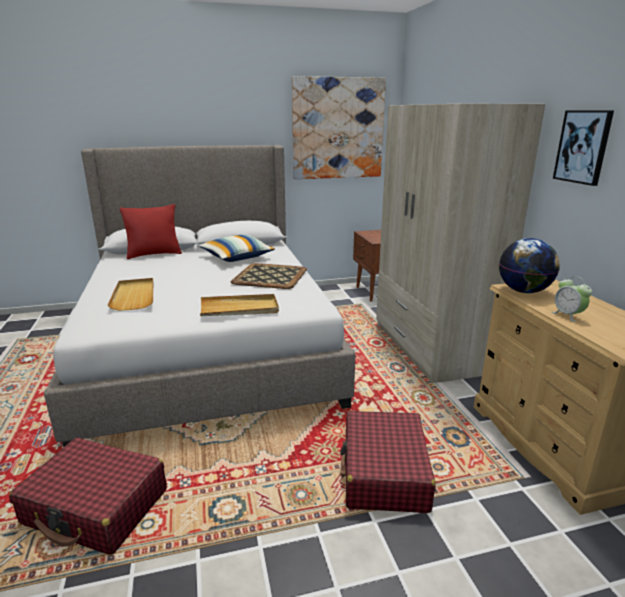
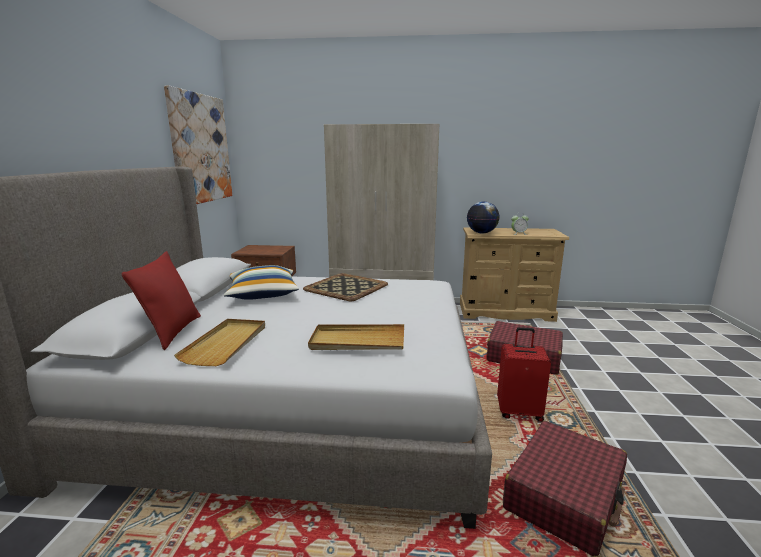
camera: 70 degrees left, 5 degrees down
beige tray [200,294,279,316] -> beige tray moved to [174,319,265,366]
picture [553,110,614,186] -> none
none -> red suitcase [497,327,551,422]

